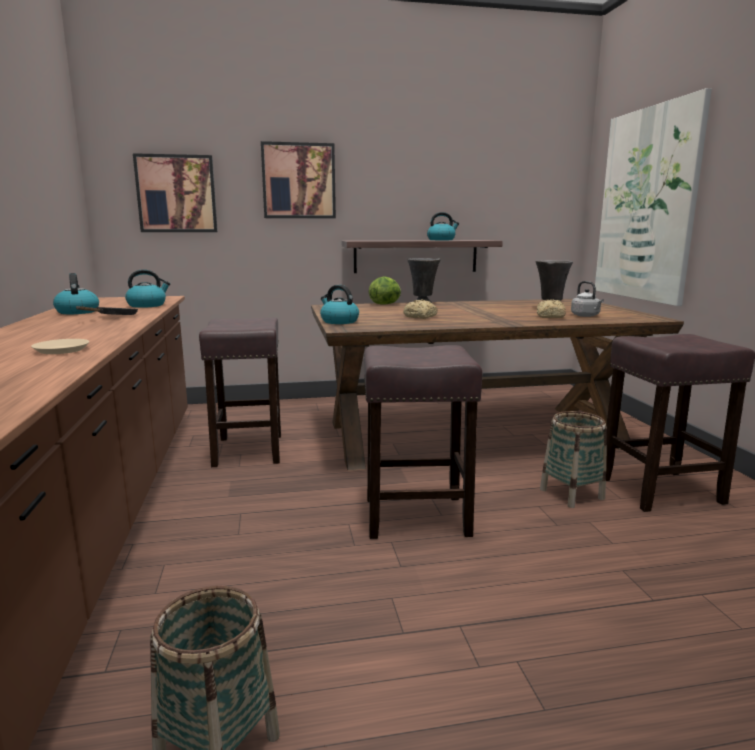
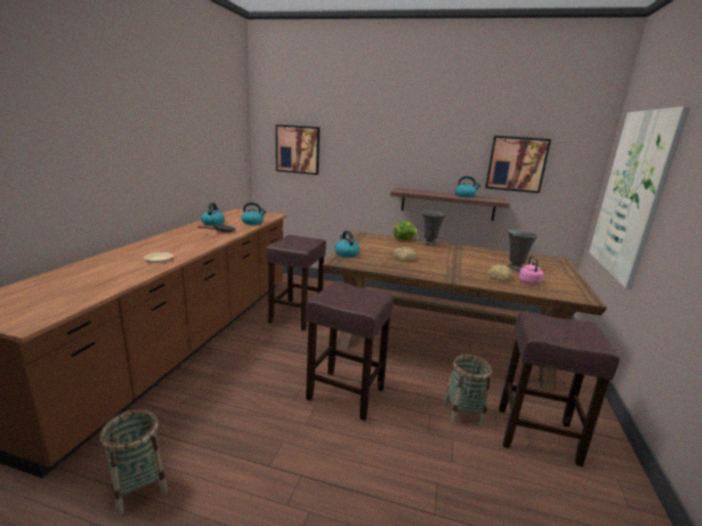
camera: 25 degrees right, 5 degrees up
picture [261,141,336,218] -> picture moved to [485,136,551,193]
grey kettle [571,281,604,317] -> pink kettle [519,256,544,284]

